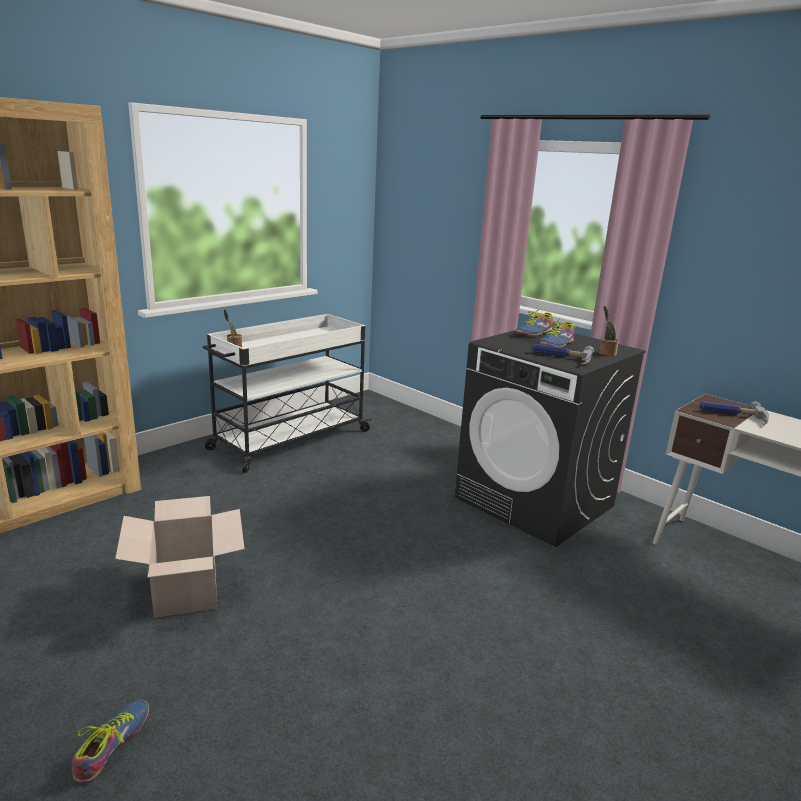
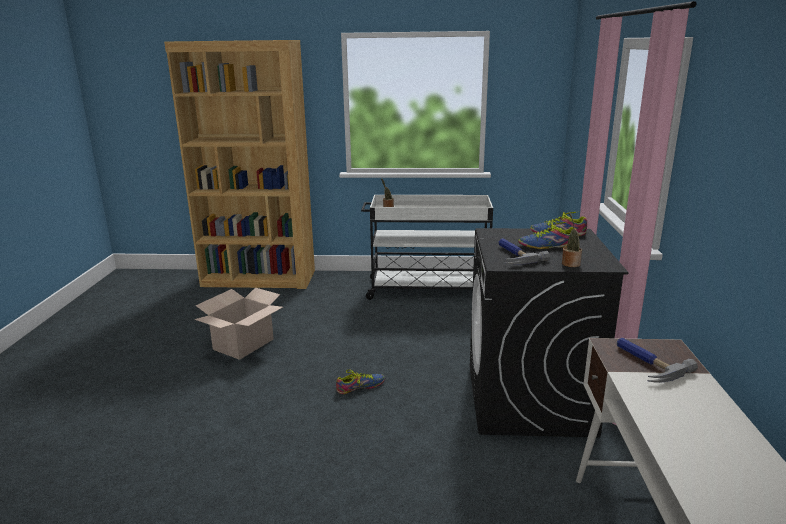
camera: 50 degrees right, 0 degrees up
shoe [71,700,149,783] -> shoe moved to [336,369,385,394]

